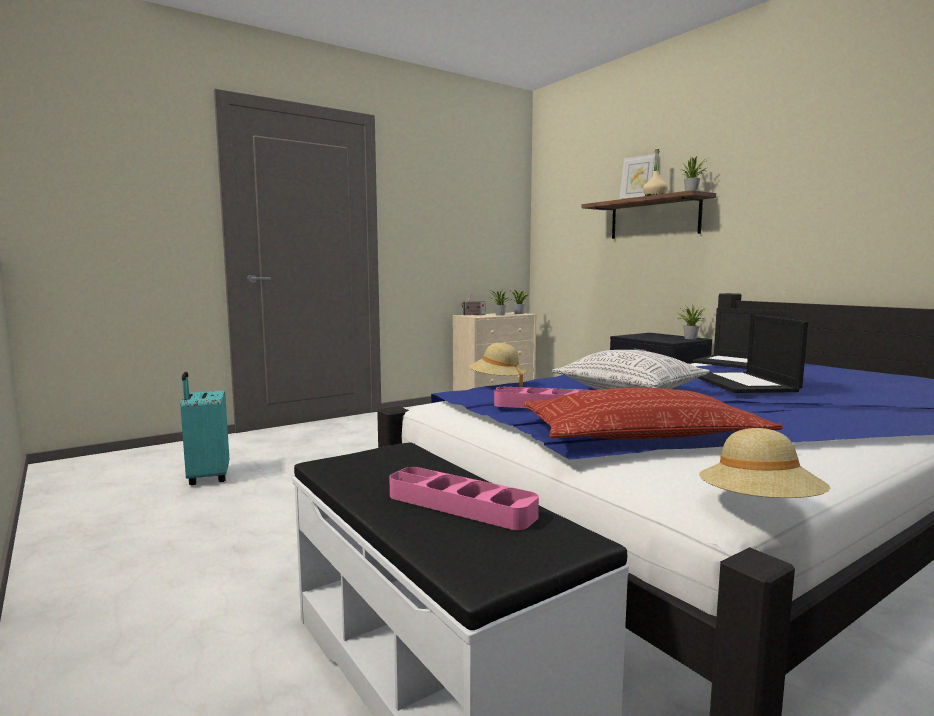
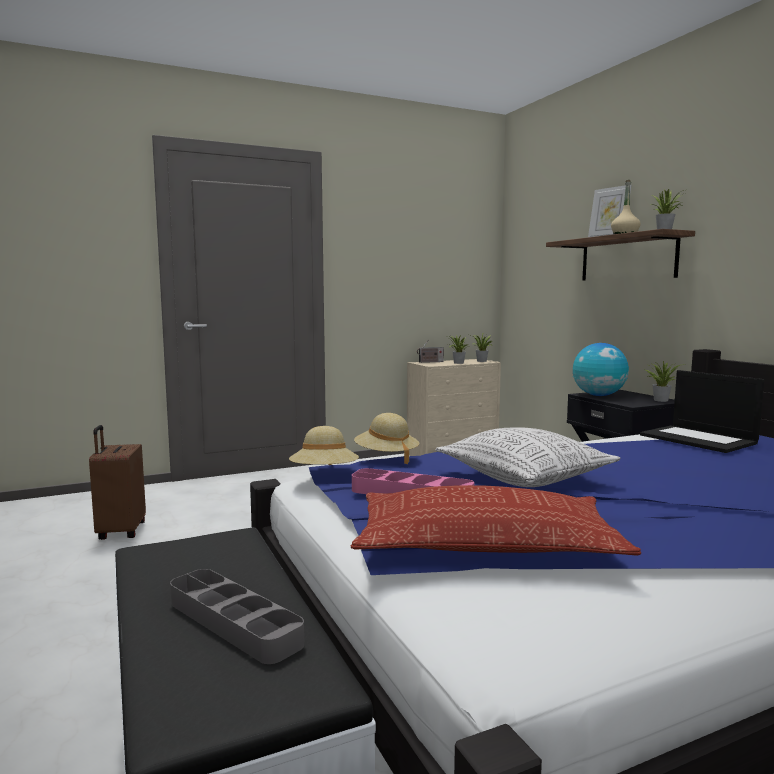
camera: 10 degrees right, 0 degrees up
turquoise suitcase [180,372,229,485] -> brown suitcase [89,425,146,540]
pink tray [389,467,539,530] -> grey tray [170,569,304,664]
laptop [698,314,808,393] -> none
beige hat [699,428,830,498] -> beige hat moved to [289,426,359,465]
none -> globe [573,343,629,396]

